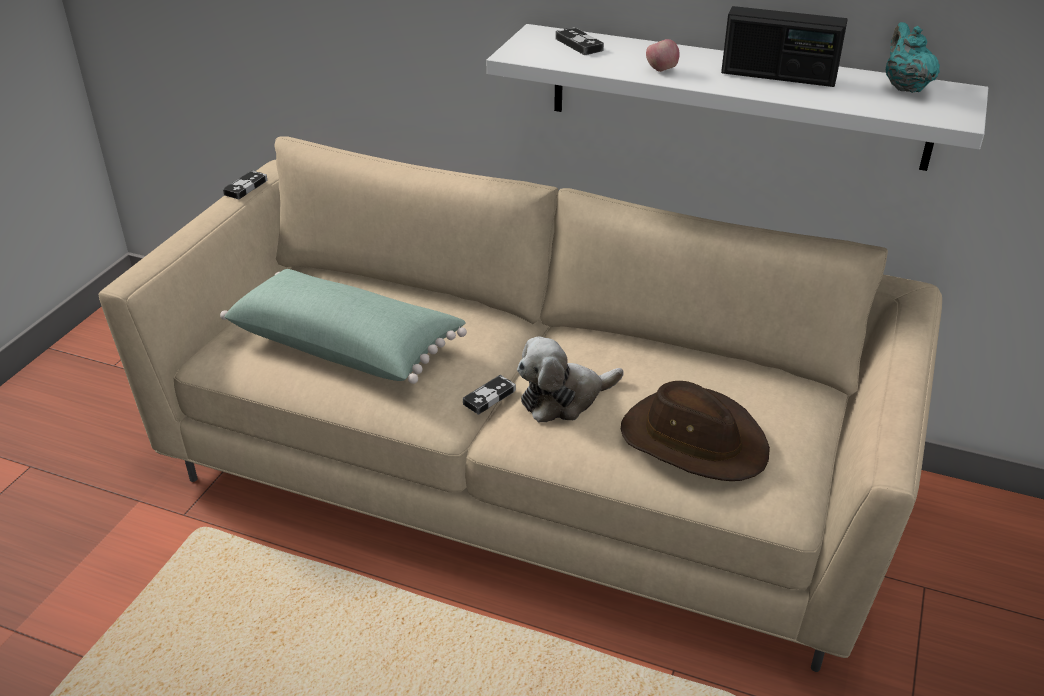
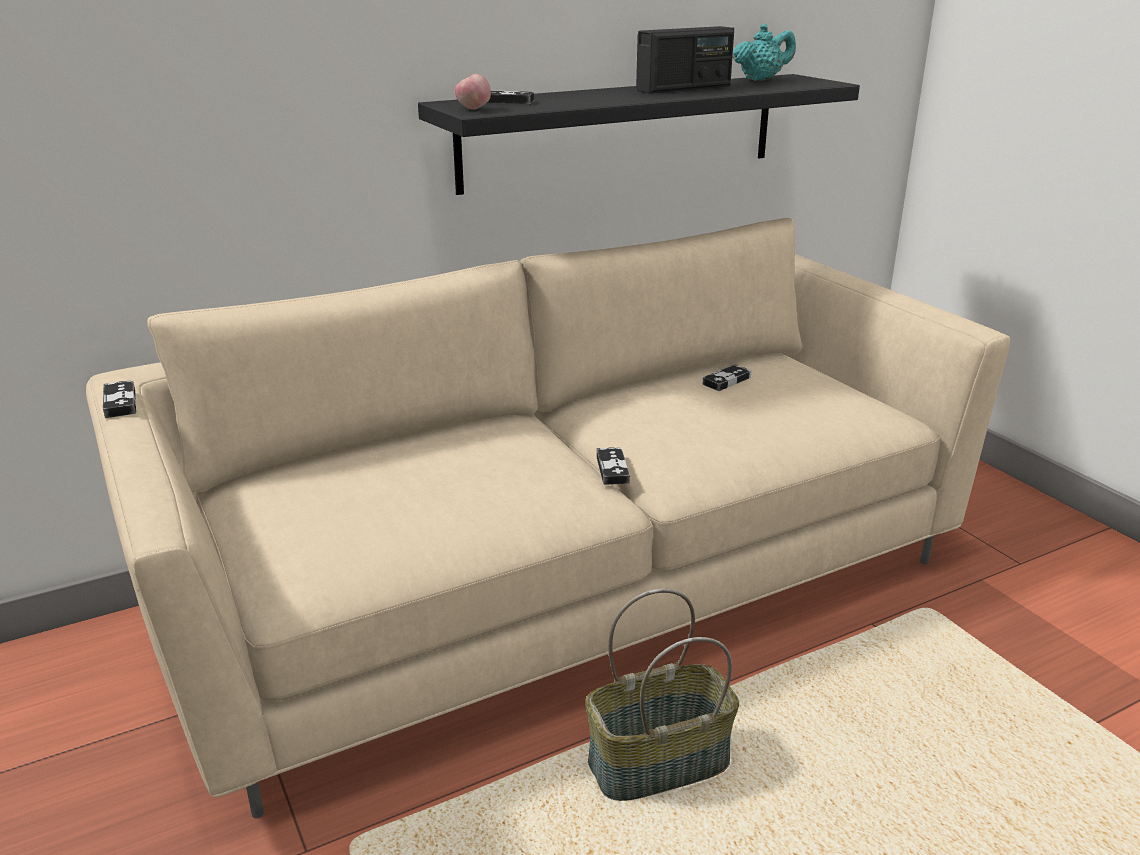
camera: 50 degrees left, 10 degrees down
green pillow [220,269,467,384] -> none
white shelf [487,24,988,171] -> black shelf [418,74,860,195]
plush toy [517,337,623,423] -> none
brown hat [621,381,770,481] -> none
apple [646,39,679,72] -> apple moved to [455,74,491,110]
turquoise teapot [886,22,940,93] -> turquoise teapot turned 120 degrees clockwise [732,24,796,81]
none -> basket [585,589,739,801]
none -> game controller [702,364,751,391]

